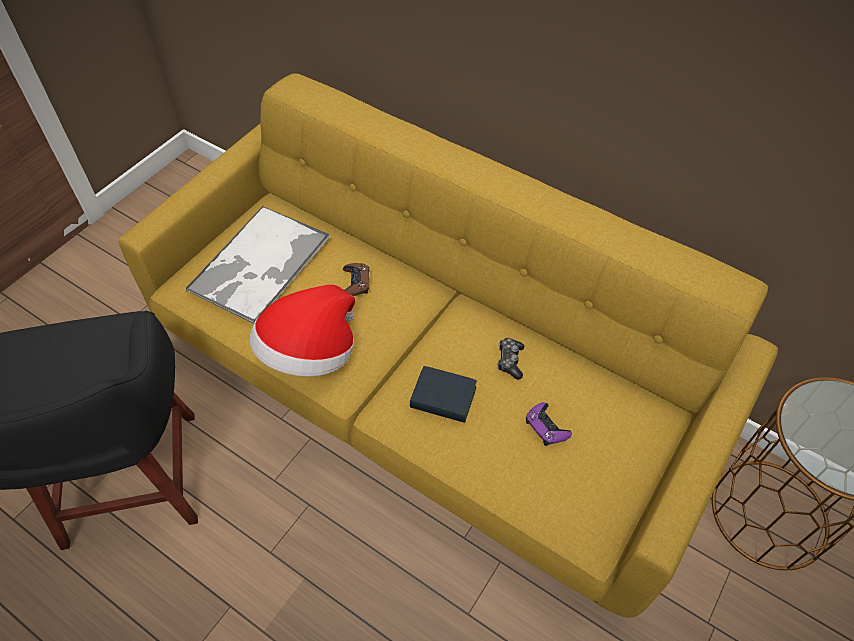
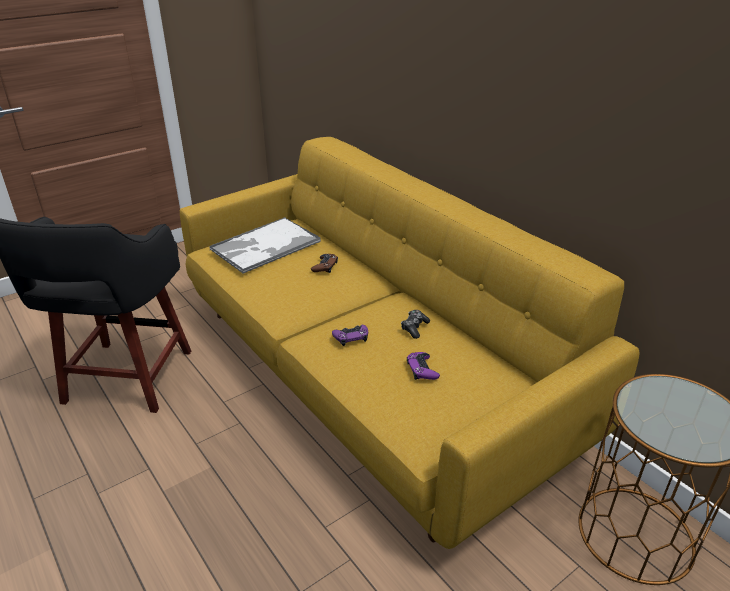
camera: 20 degrees right, 20 degrees down
hat [250,285,355,377] -> none
book [410,366,477,423] -> purple game controller [332,325,368,346]

